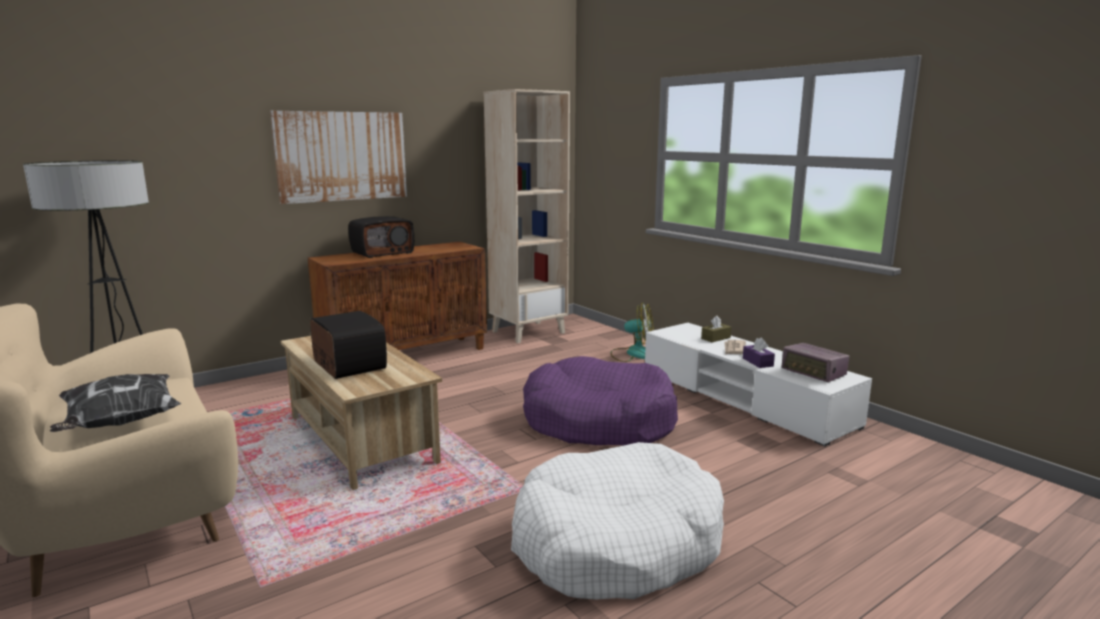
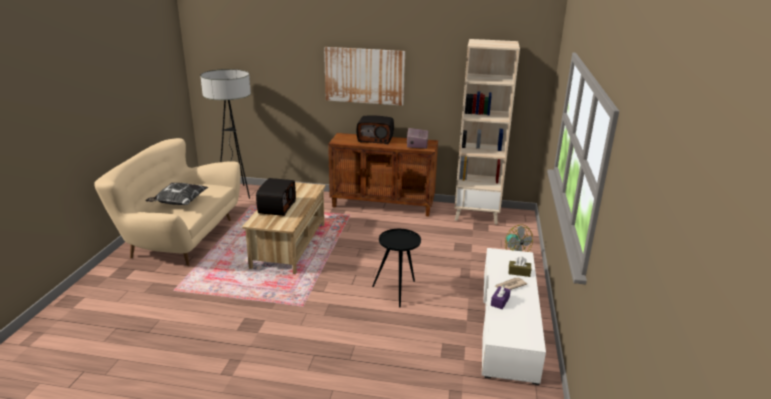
camera: 45 degrees right, 10 degrees up
white dog bed [511,442,724,599] -> none
purple dog bed [523,356,678,445] -> black side table [372,229,421,308]
radio [781,343,849,382] -> radio moved to [407,128,428,149]

